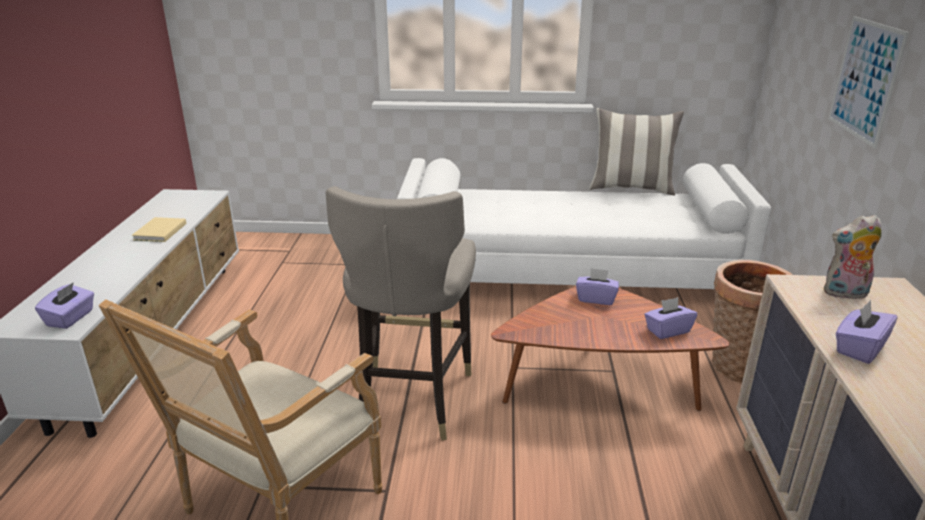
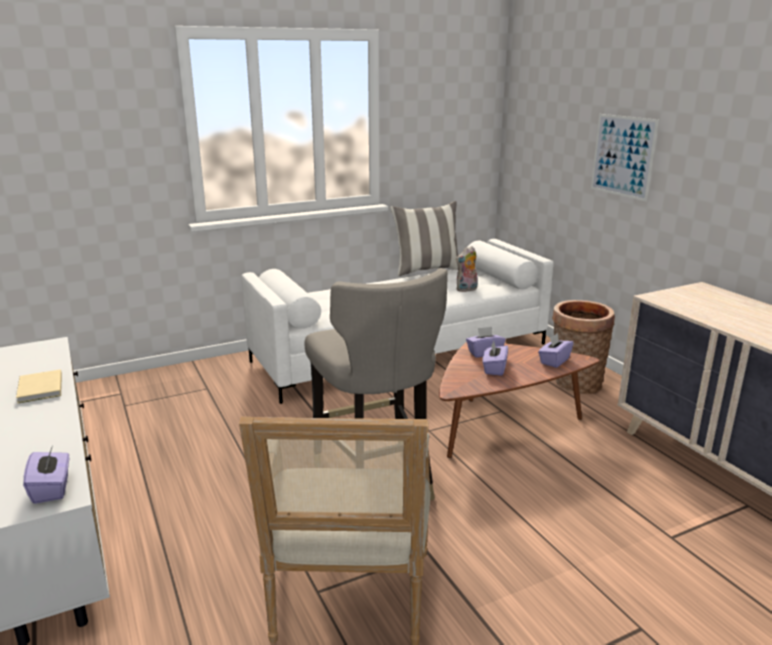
camera: 30 degrees left, 5 degrees down
plush toy [824,215,882,299] -> plush toy moved to [456,246,477,292]
purple tissue box [836,300,898,364] -> purple tissue box moved to [483,340,508,376]

